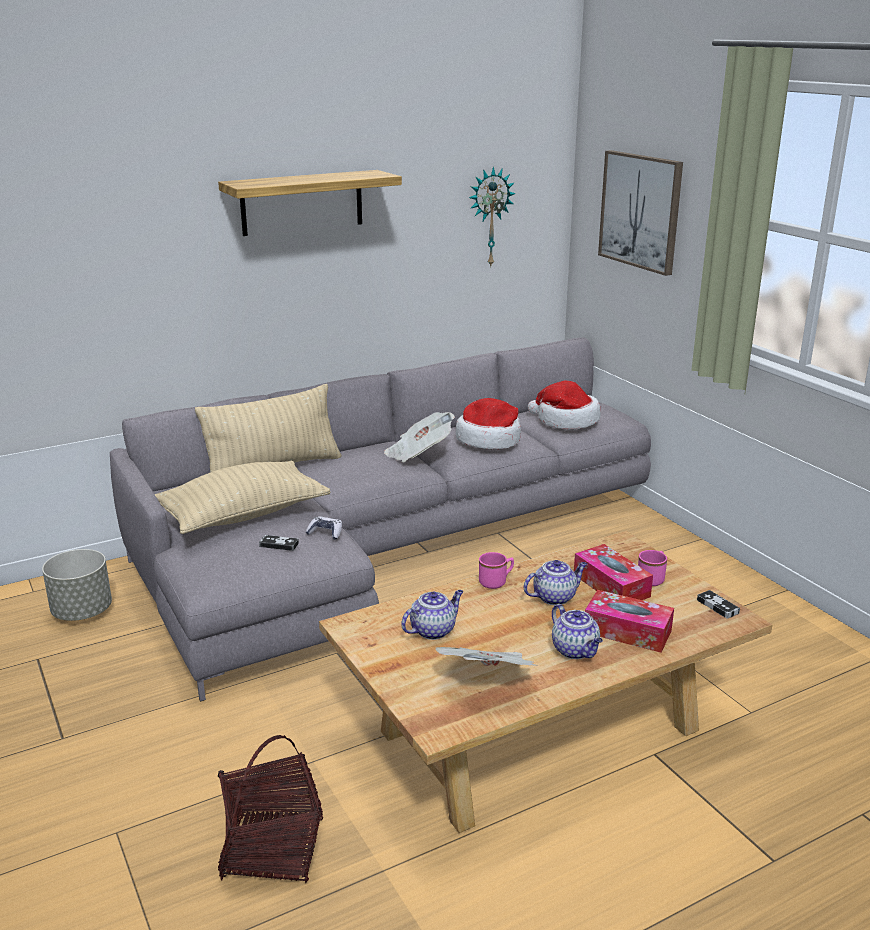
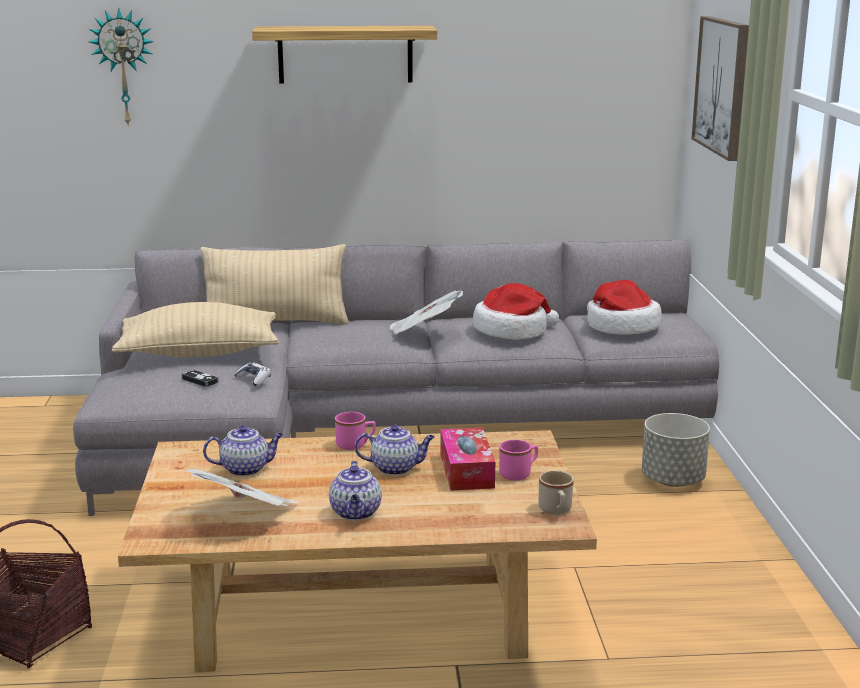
camera: 25 degrees right, 5 degrees down
grey planter [42,549,112,621] -> grey planter moved to [642,413,710,487]
wall clock [469,166,516,268] -> wall clock moved to [89,8,154,127]
tissue box [585,590,674,653] -> none
game controller [697,590,740,619] -> beige mug [539,471,574,515]

